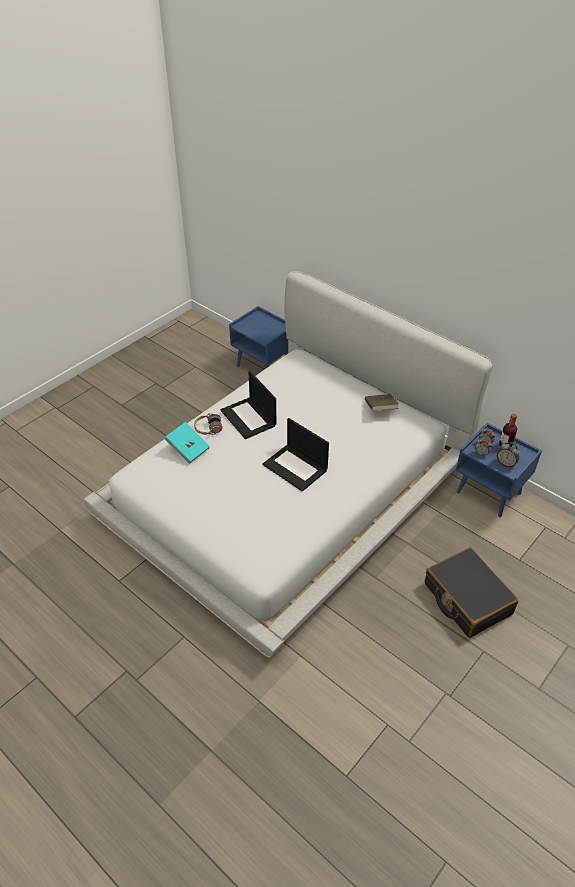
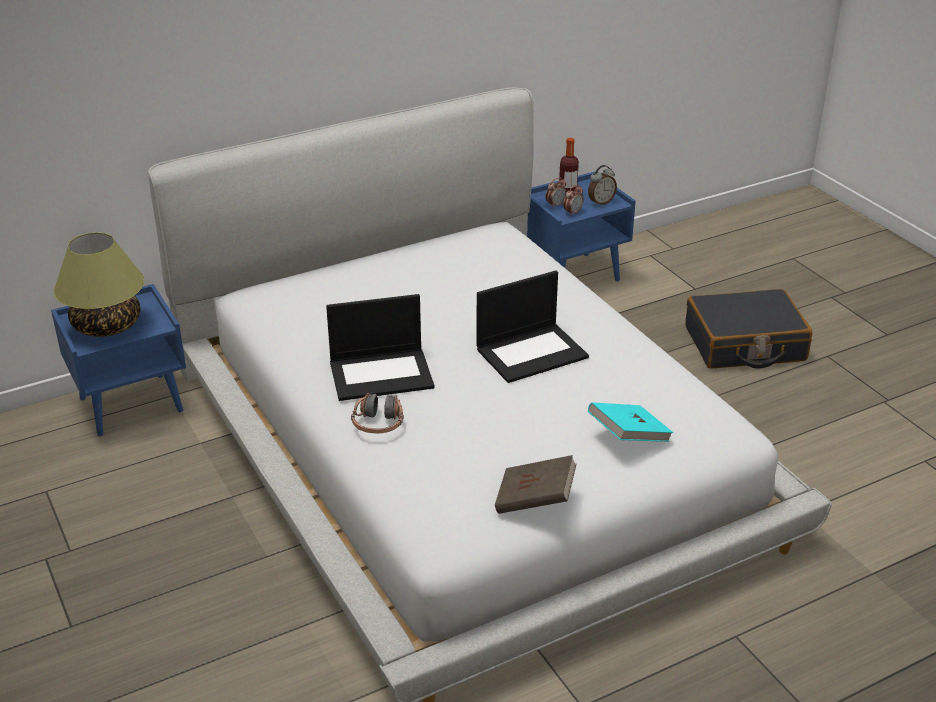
camera: 70 degrees left, 10 degrees down
turquoise book [165,422,210,464] -> turquoise book moved to [588,402,673,442]
brown book [365,394,399,411] -> brown book moved to [495,455,576,514]
none -> table lamp [54,232,144,337]

